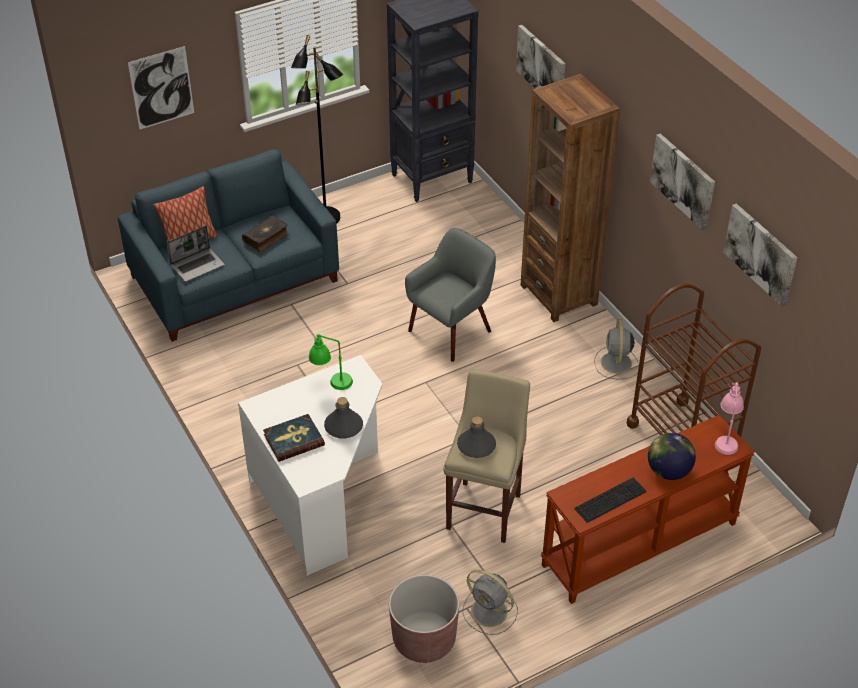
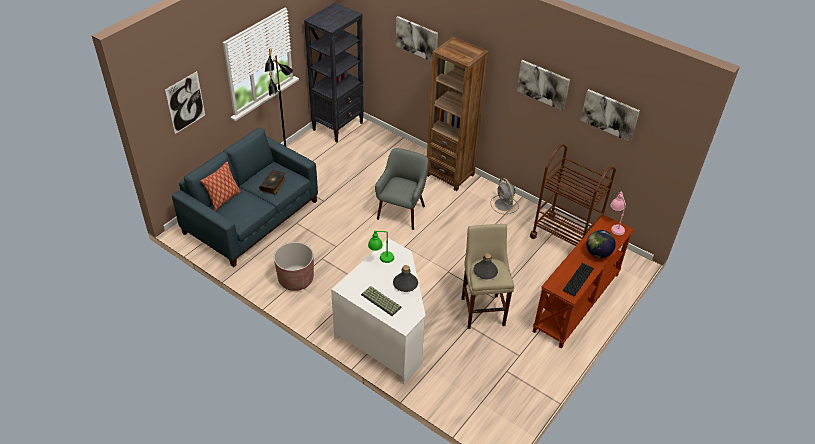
camera: 25 degrees left, 0 degrees up
laptop [167,226,225,282] -> none
book [263,414,325,462] -> keyboard [361,286,402,316]
brown planter [389,575,459,663] -> brown planter moved to [274,242,314,291]
grey fan [462,569,518,635] -> none

